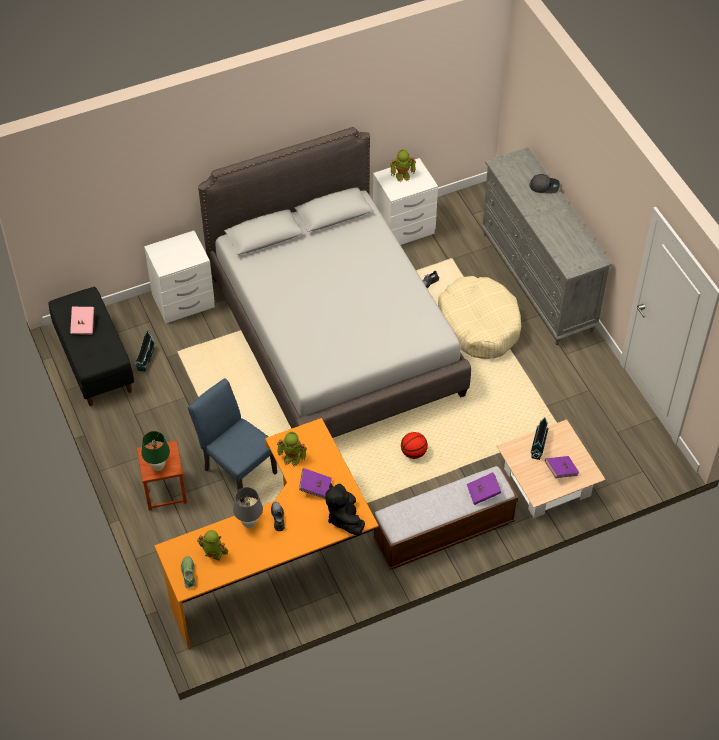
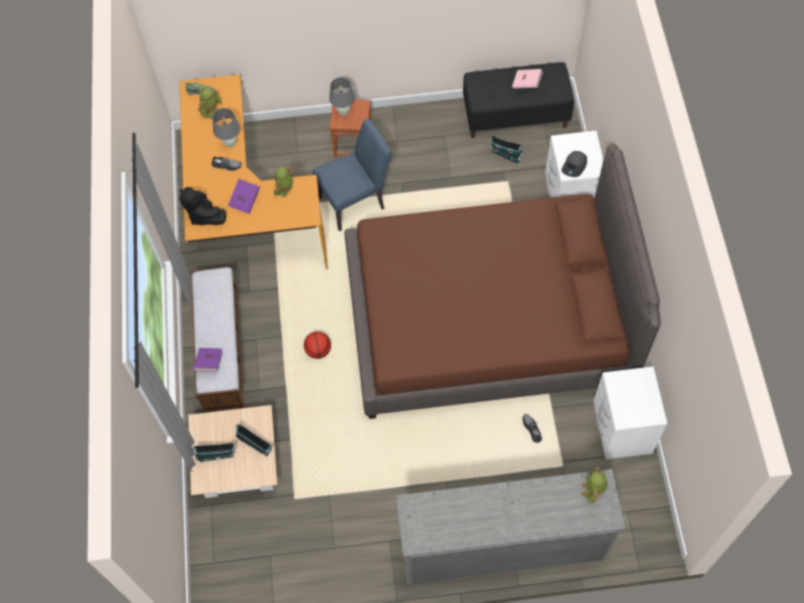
camera: 110 degrees right, 10 degrees up
green table lamp [142,431,170,471] -> grey table lamp [329,77,355,116]
grey bed [198,127,471,438] -> brown bed [344,143,661,419]
black plush toy [325,483,365,535] -> black plush toy turned 135 degrees counterclockwise [180,187,226,225]
toy robot [390,149,416,182] -> toy robot moved to [581,467,608,504]
beige dog bed [438,276,521,359] -> none
grey cap [530,174,560,194] -> grey cap moved to [562,151,587,177]
purple book [545,456,579,478] -> toy house [193,443,236,462]

